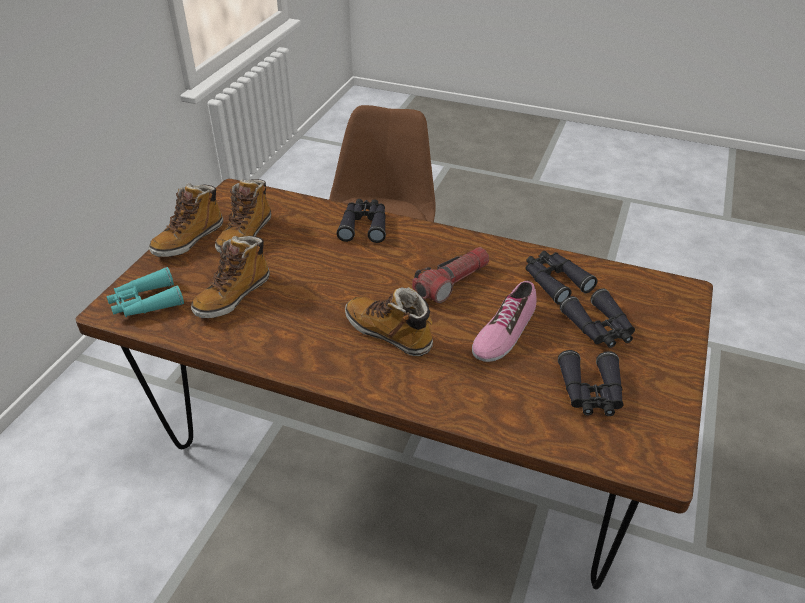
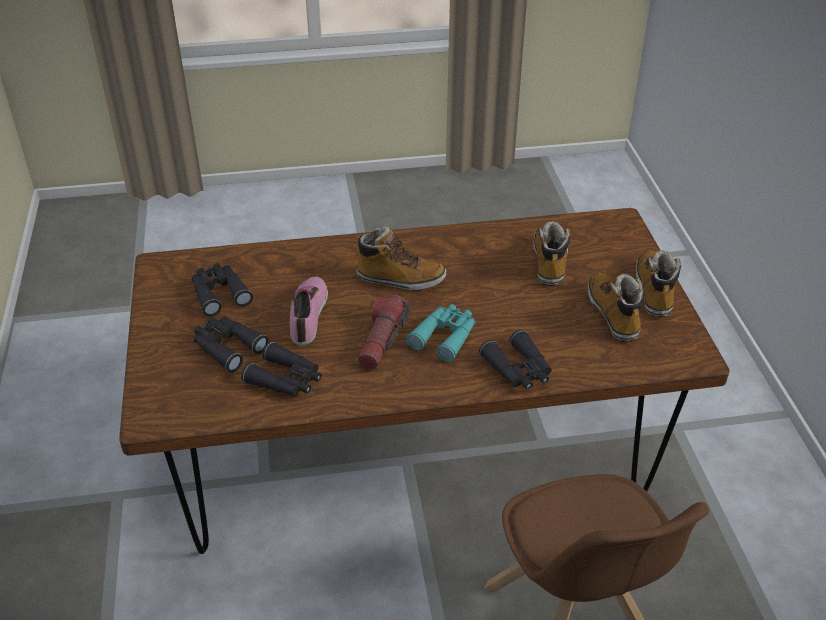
camera: 150 degrees right, 0 degrees up
turquoise binoculars [106,267,184,317] -> turquoise binoculars moved to [406,304,475,362]

